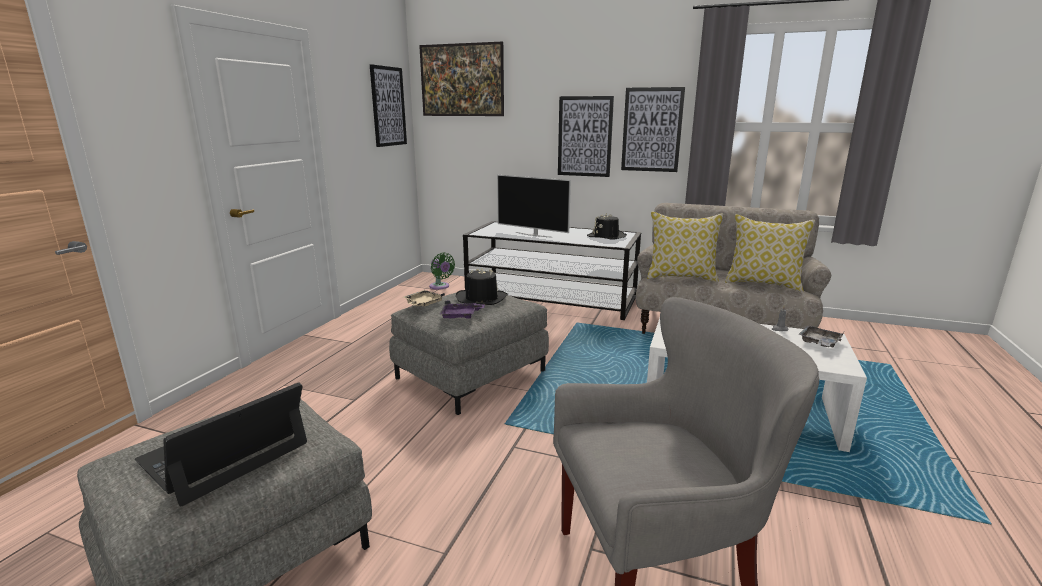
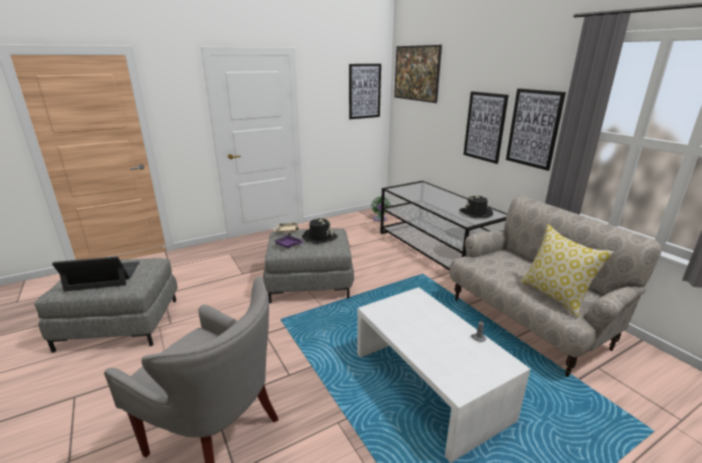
camera: 40 degrees right, 5 degrees up
television [497,175,571,238] -> none
pillow [647,212,723,282] -> none
grey tray [798,325,844,347] -> none

